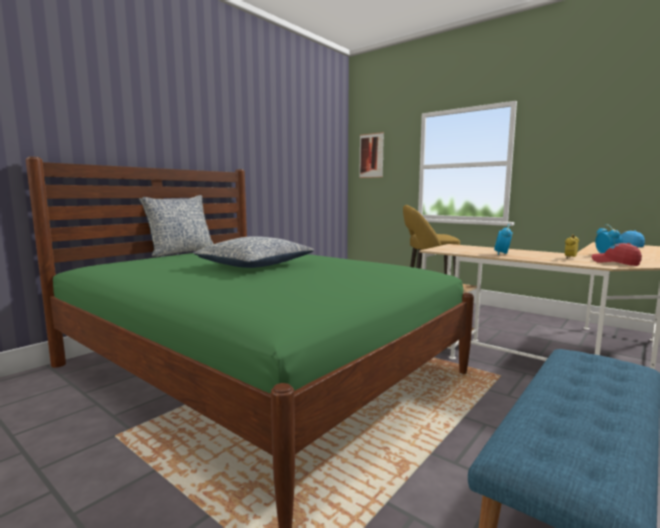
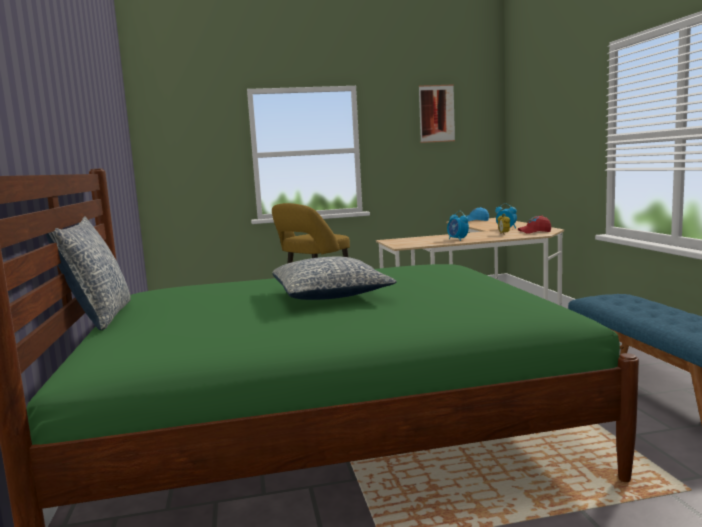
camera: 50 degrees left, 0 degrees up
picture [359,132,384,178] -> picture moved to [419,84,455,143]

